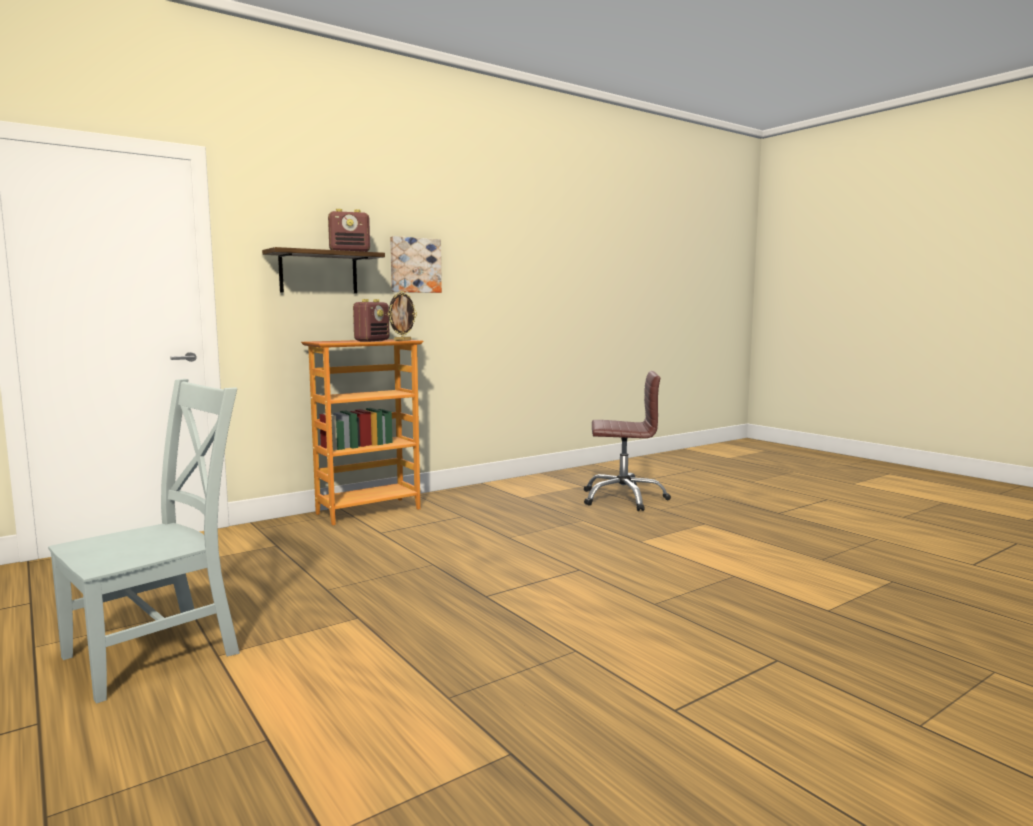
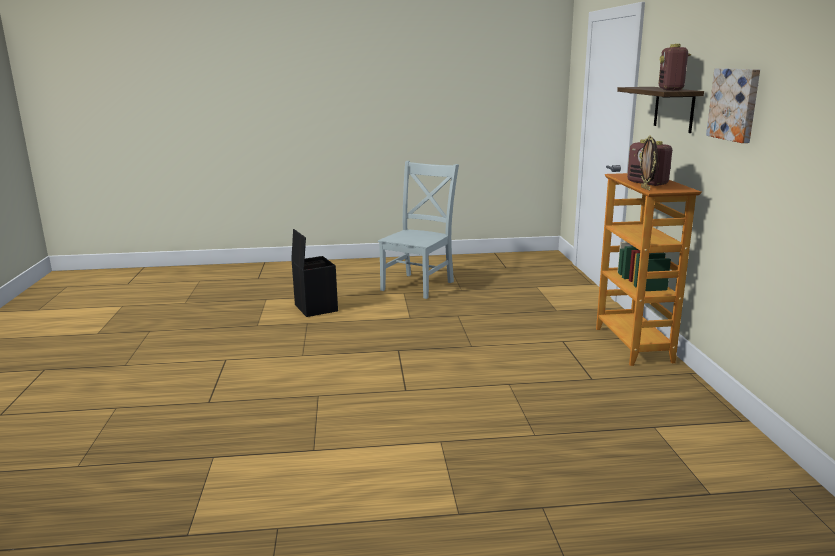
camera: 120 degrees right, 10 degrees up
grey chair [48,379,240,704] -> grey chair turned 135 degrees counterclockwise [378,161,459,299]
brown office chair [584,371,671,511] -> none
none -> black storage box [291,229,338,317]

